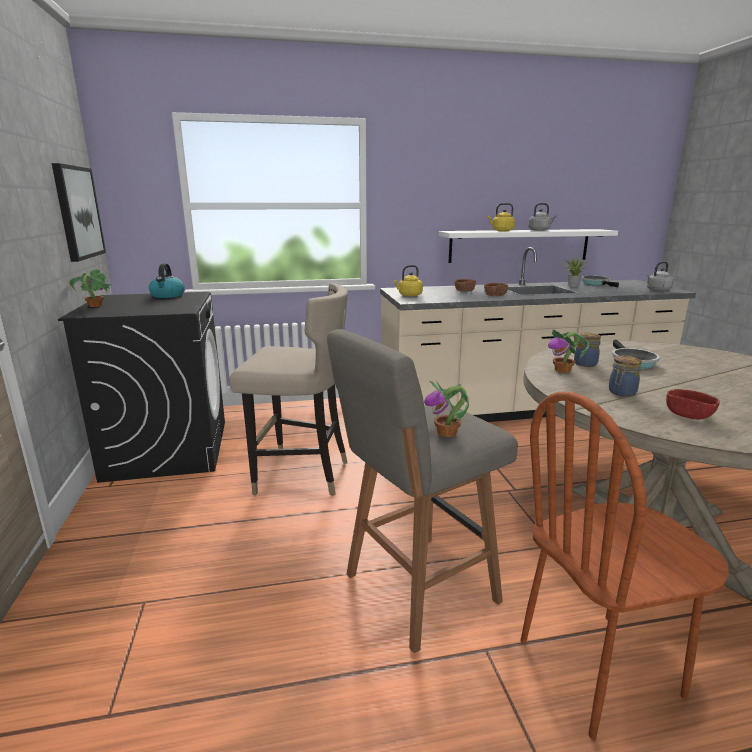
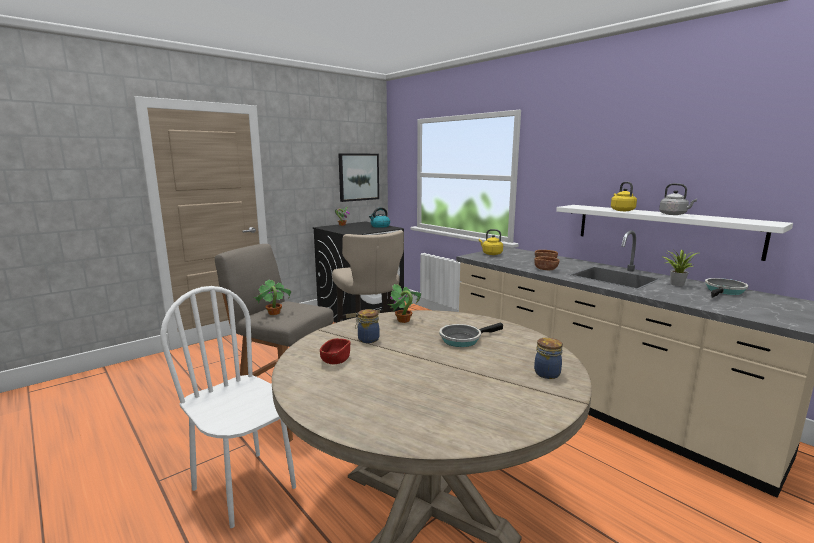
camera: 60 degrees right, 5 degrees down
brown chair [521,391,729,740] -> white chair [160,286,296,528]
jar [574,333,601,367] -> jar moved to [534,338,563,379]
grey kettle [646,262,674,291] -> none

